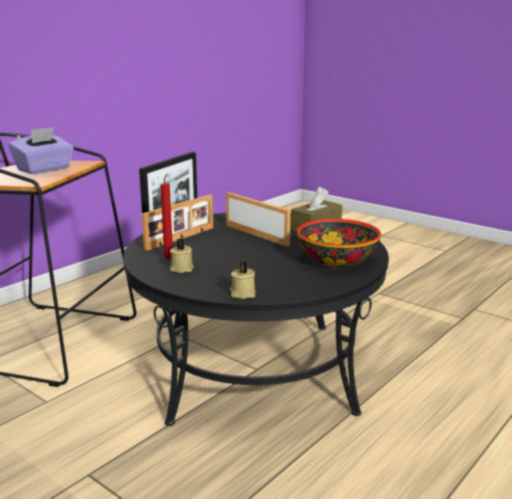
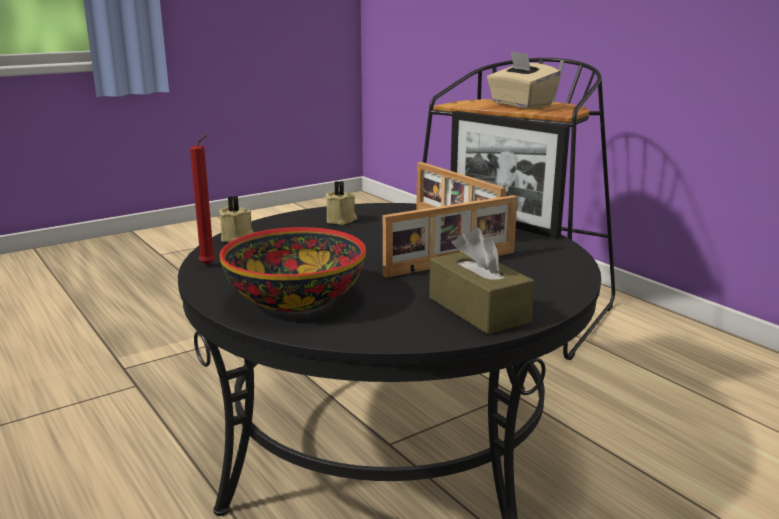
camera: 105 degrees right, 0 degrees up
purple tissue box [9,127,74,174] -> beige tissue box [487,51,561,108]
red candle [161,173,173,260] -> red candle moved to [190,134,215,265]

